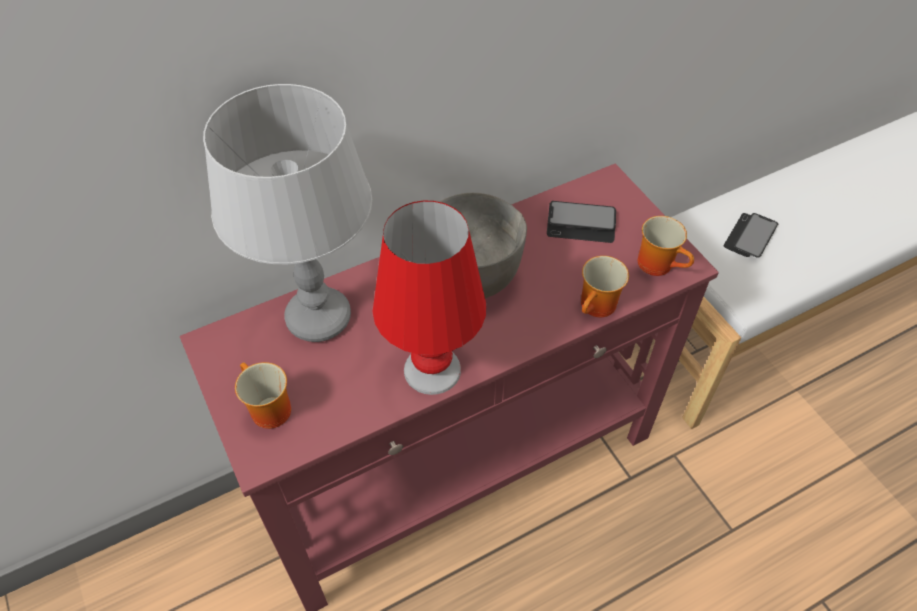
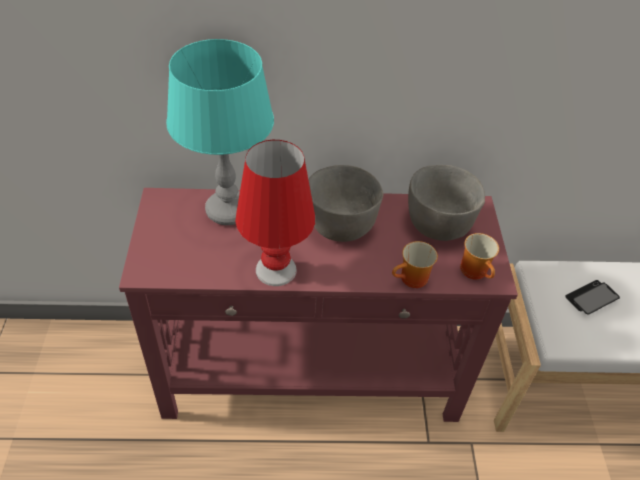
camera: 25 degrees right, 5 degrees down
grey table lamp [203,84,372,342] -> turquoise table lamp [166,39,274,225]
mug [235,362,291,429] -> none
phone [547,201,616,243] -> grey bowl [408,165,485,241]

